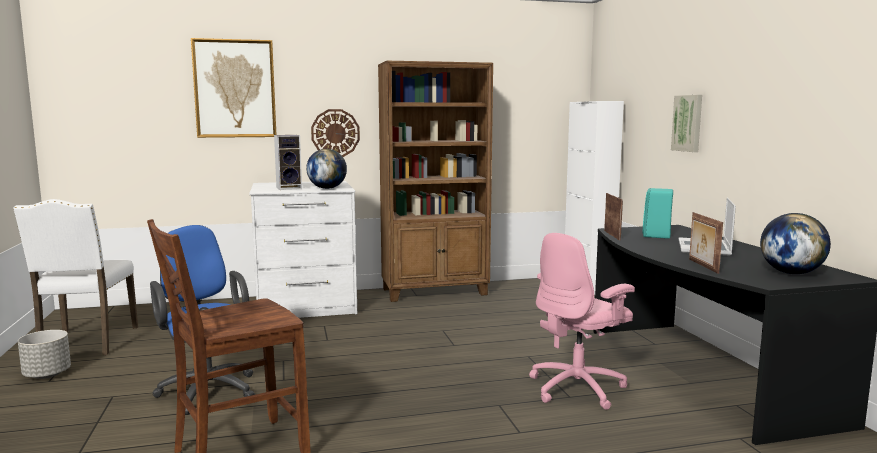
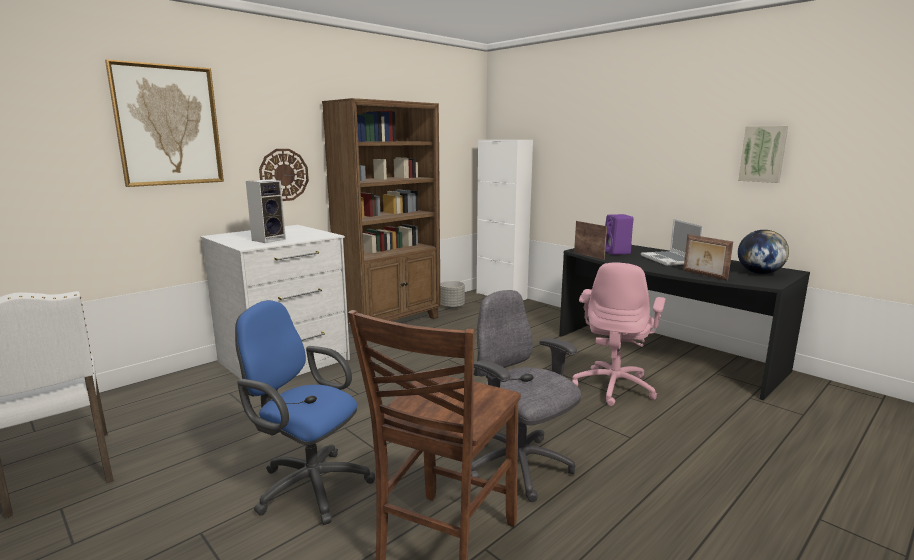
camera: 30 degrees left, 5 degrees up
grey planter [18,330,71,379] -> grey planter moved to [440,281,465,308]
globe [306,149,347,189] -> none
turquoise speaker [643,188,673,239] -> purple speaker [605,214,633,255]
picture [671,95,702,152] -> picture moved to [738,126,788,183]
none -> grey office chair [471,290,581,502]

